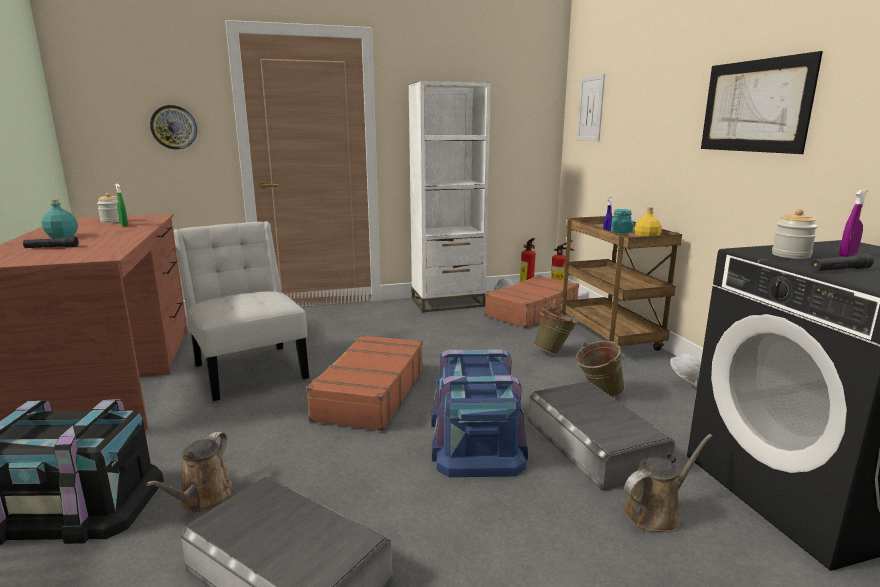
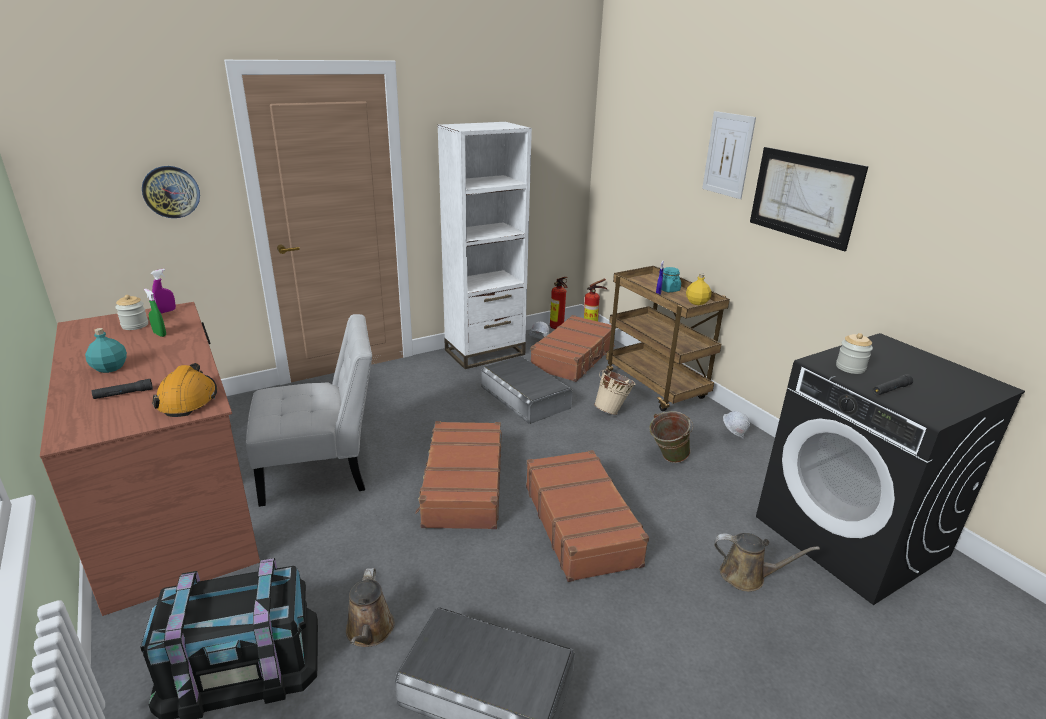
camera: 15 degrees left, 10 degrees up
white chair [173,221,309,401] -> white chair turned 120 degrees clockwise [246,314,372,507]
blue storage box [431,349,528,477] -> brown suitcase [526,450,649,582]
grey storage box [528,381,675,491] -> grey storage box moved to [481,356,573,424]
green bucket [534,307,578,354] -> beige bucket [594,368,636,415]
picture [577,74,605,141] -> picture moved to [702,111,756,199]
brown watering can [623,434,712,532] -> brown watering can turned 60 degrees clockwise [714,533,820,592]
purple spray bottle [839,189,868,257] -> purple spray bottle moved to [150,269,176,314]
none -> orange hard hat [152,363,217,417]

